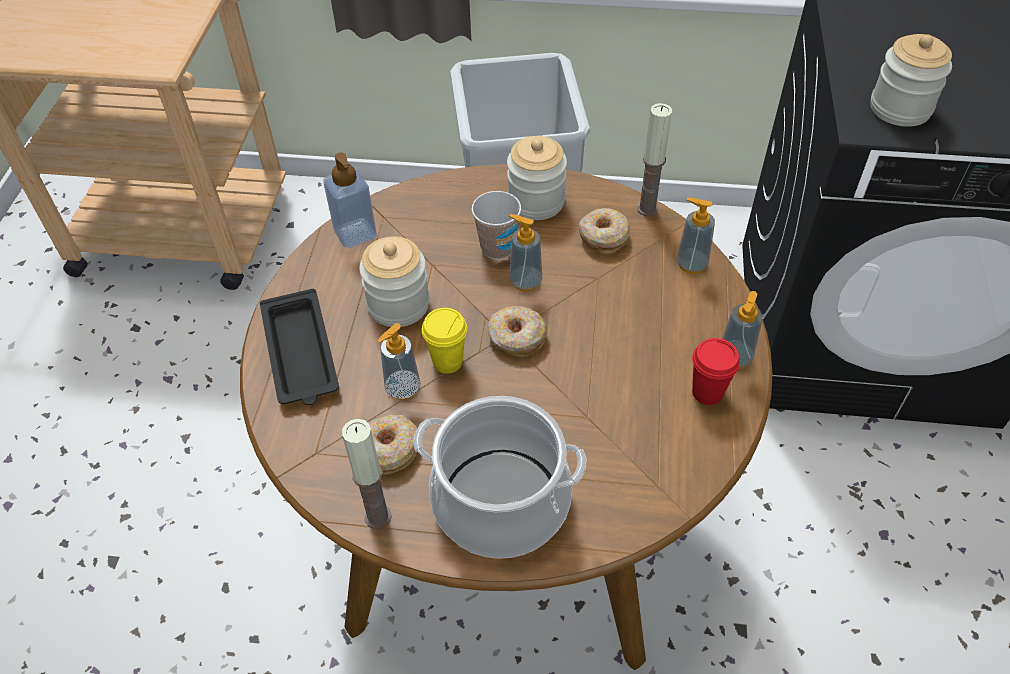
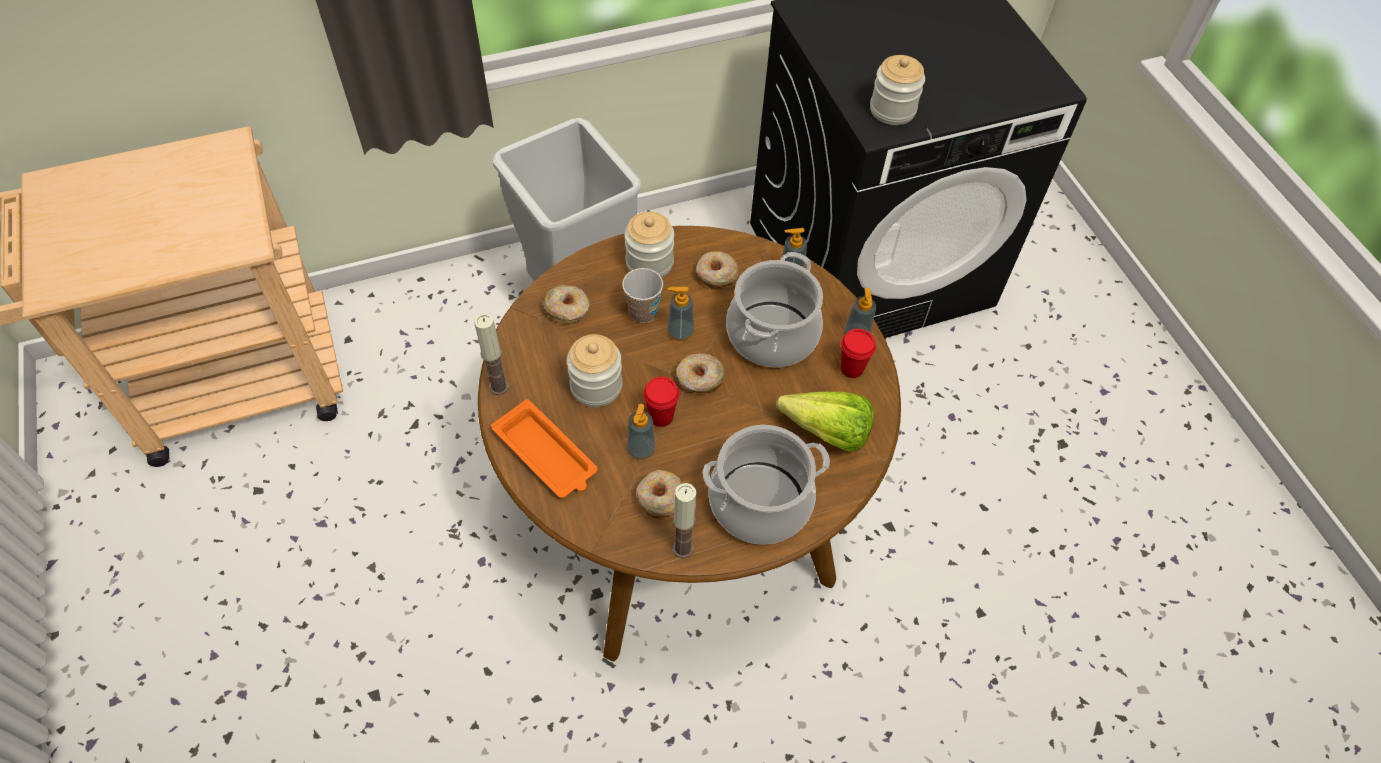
camera: 30 degrees left, 5 degrees up
black tray [260,289,339,405] -> orange tray [491,399,598,498]
soap dispenser [323,152,377,248] -> none
yellow cup [422,308,467,374] -> red cup [643,377,680,427]
candle [637,103,672,216] -> candle moved to [474,313,509,395]
none -> donut [543,285,590,324]
none -> cooking pot [726,252,823,368]
none -> lettuce [776,392,874,452]

